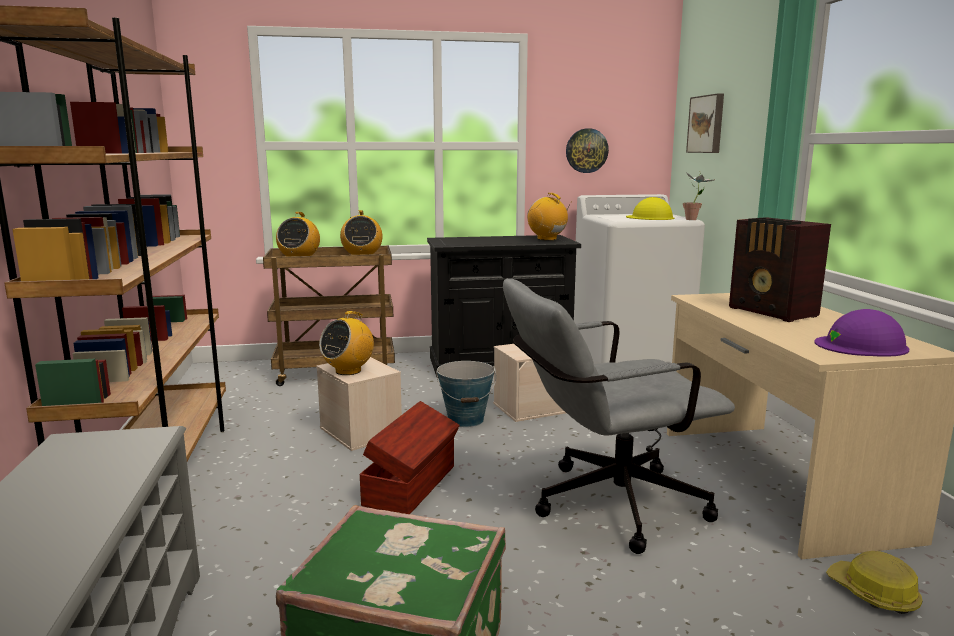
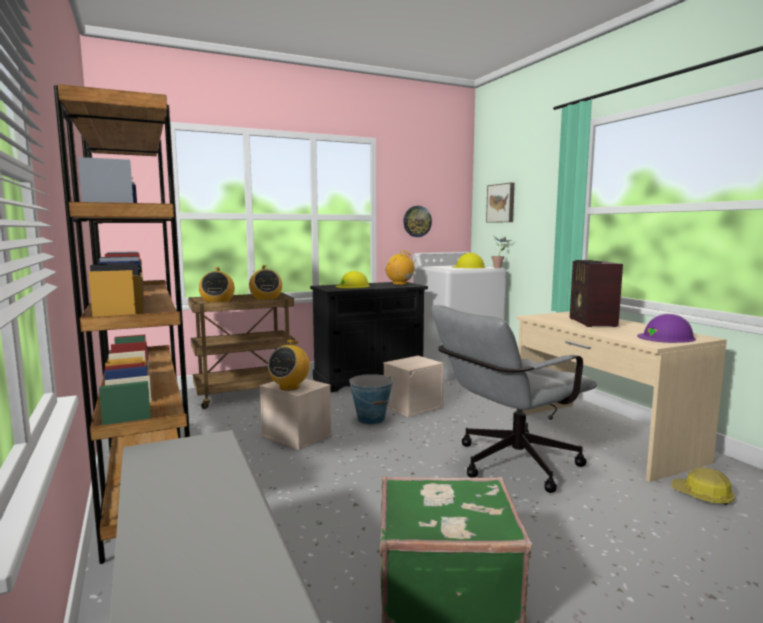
camera: 15 degrees left, 5 degrees down
brown storage box [359,401,460,514] -> none
radio [729,218,831,322] -> radio turned 45 degrees clockwise [570,260,623,327]
none -> yellow hard hat [336,271,370,288]

